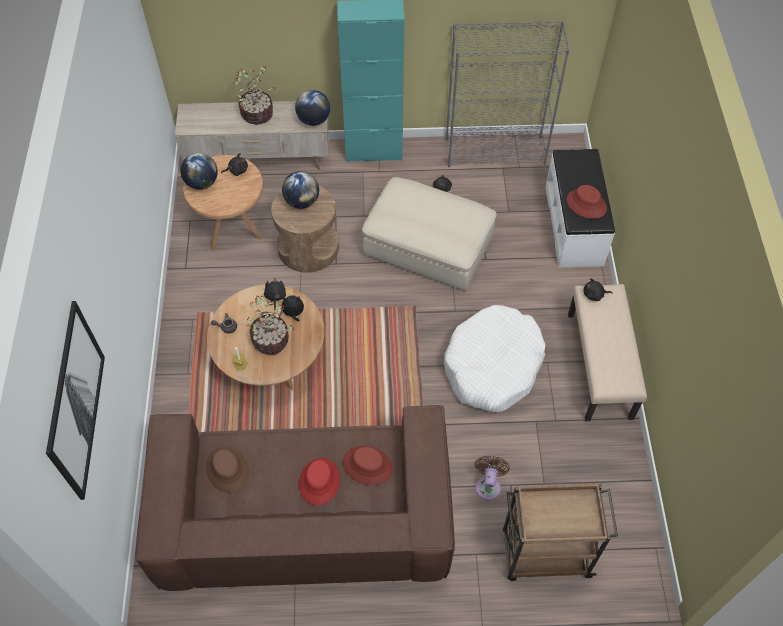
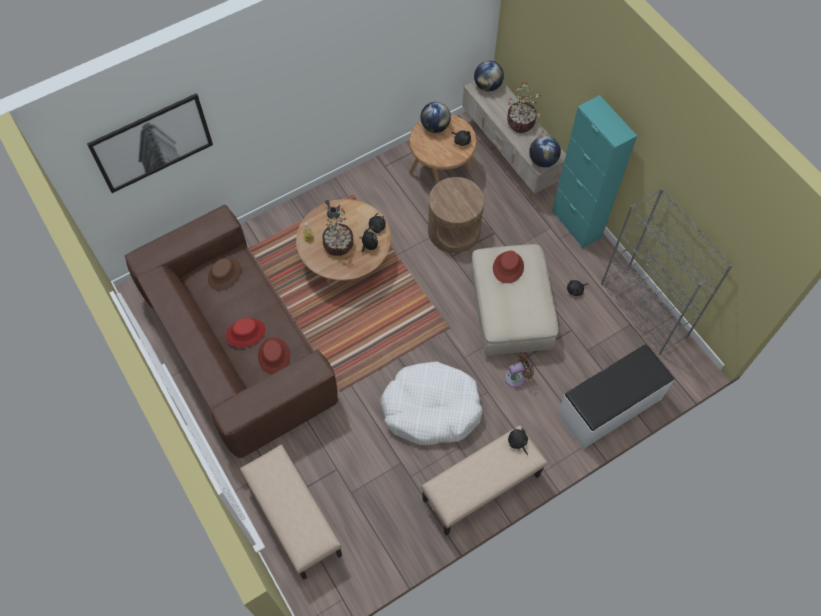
camera: 60 degrees right, 5 degrees up
globe [282,171,319,209] -> globe moved to [474,61,504,91]
brown fan [474,456,510,501] -> brown fan moved to [504,352,534,387]
brown cart [503,484,618,581] -> beige bench [240,444,342,580]
red hat [567,185,607,219] -> red hat moved to [493,251,524,283]

